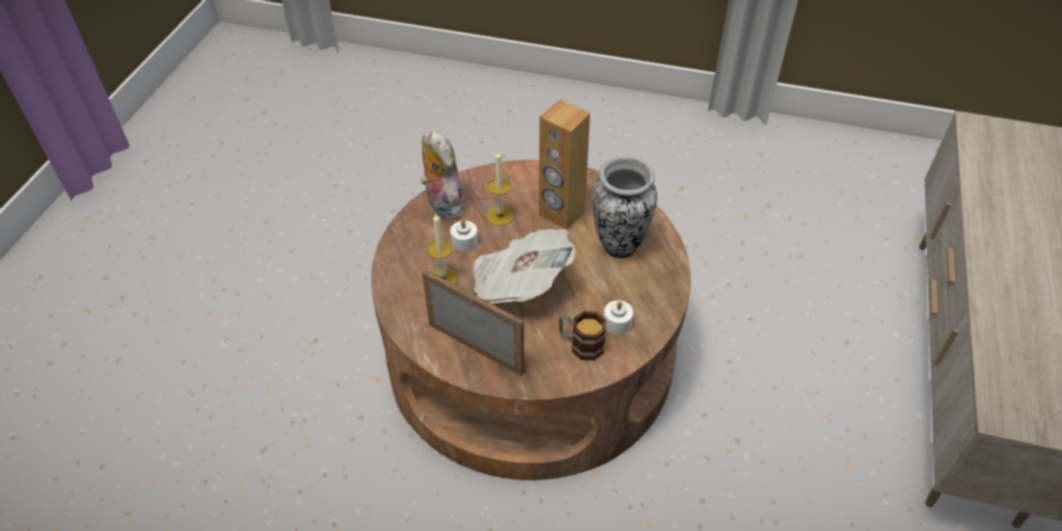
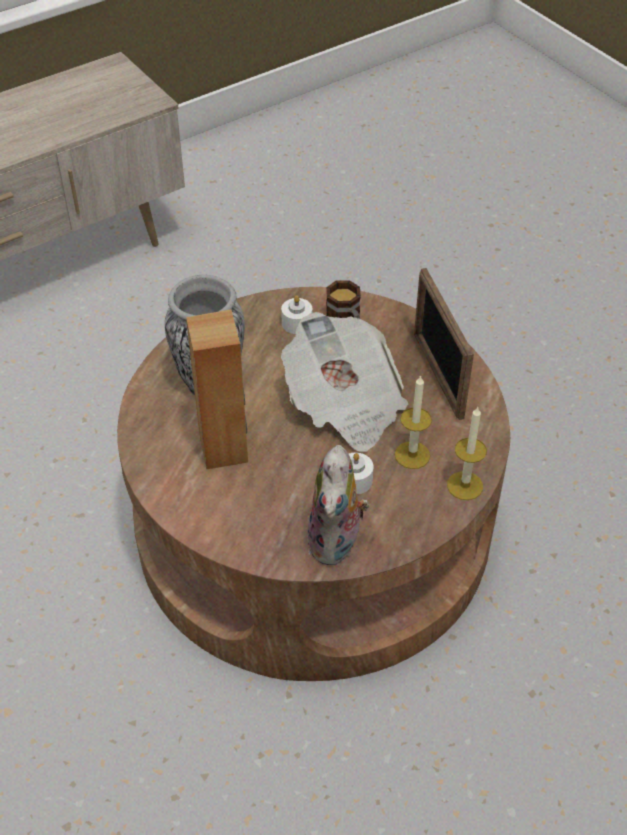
camera: 140 degrees left, 0 degrees up
candle [487,151,514,226] -> candle moved to [447,407,487,500]

